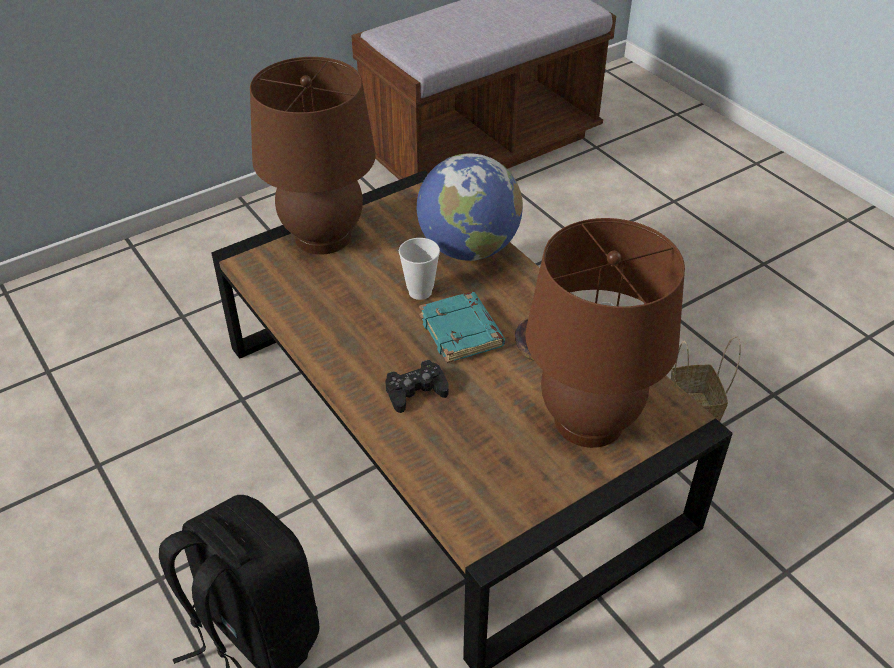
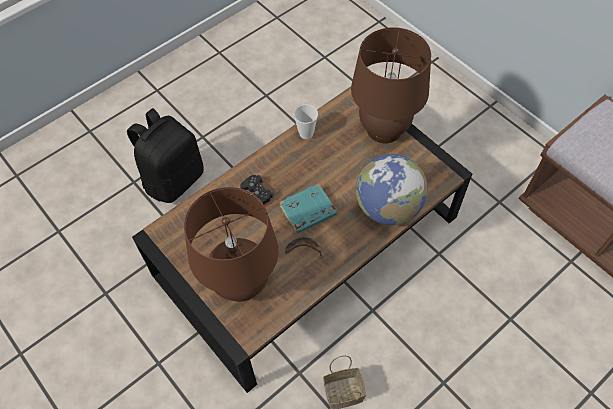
camera: 85 degrees right, 15 degrees up
cup [399,238,440,300] -> cup moved to [294,104,318,139]

